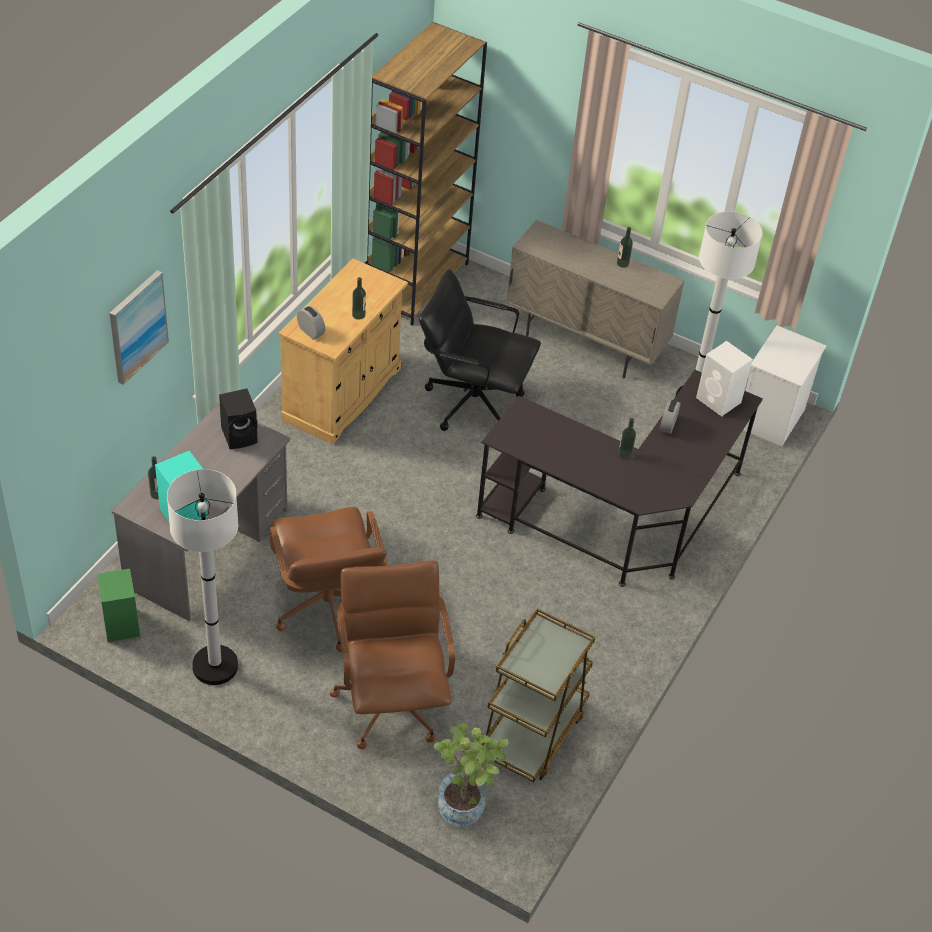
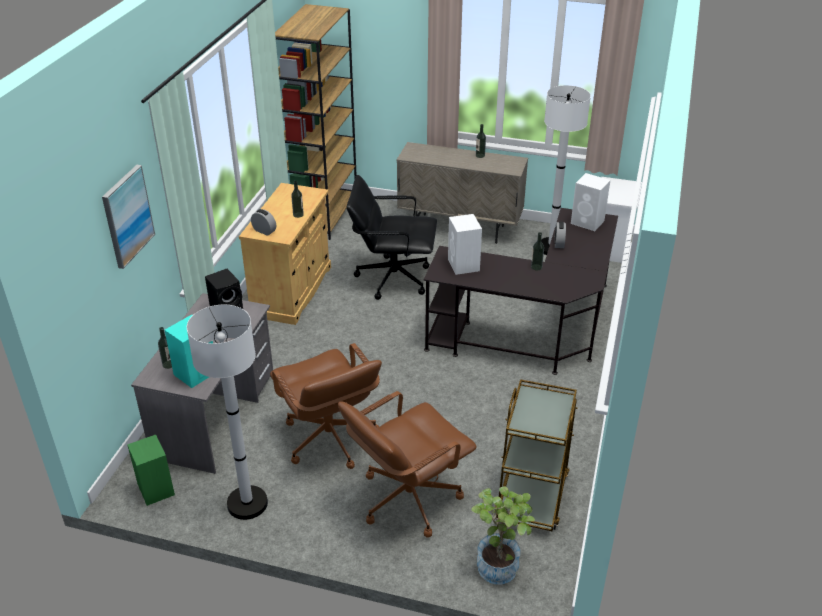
camera: 10 degrees left, 10 degrees down
brown office chair [330,561,455,749] -> brown office chair turned 105 degrees counterclockwise [338,391,477,538]
none -> white speaker [448,214,482,275]

